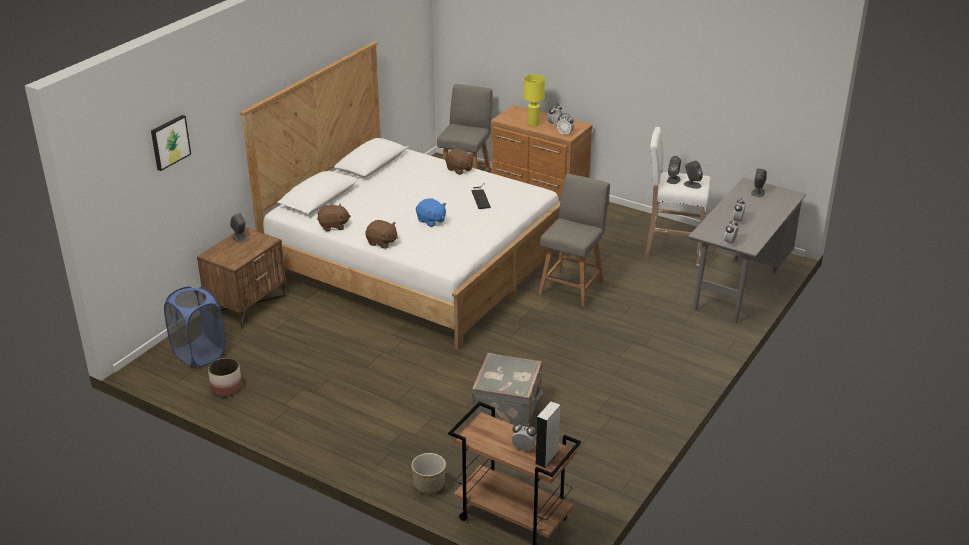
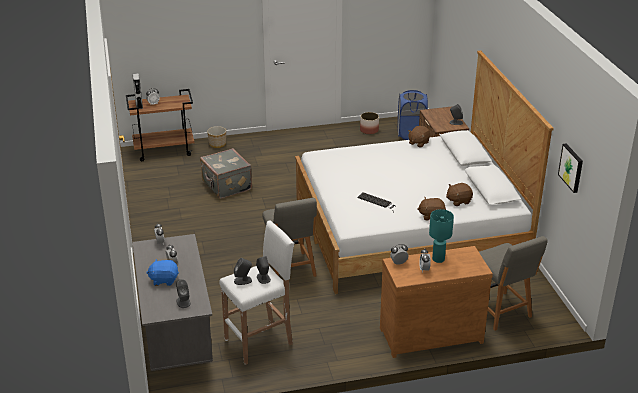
camera: 135 degrees right, 0 degrees up
picture [151,115,191,171] -> picture moved to [558,143,583,193]
brown plush toy [365,220,398,249] -> brown plush toy moved to [446,183,473,206]
blue plush toy [416,198,446,227] -> blue plush toy moved to [146,259,179,286]
yellow table lamp [523,74,545,127] -> turquoise table lamp [429,209,454,263]

